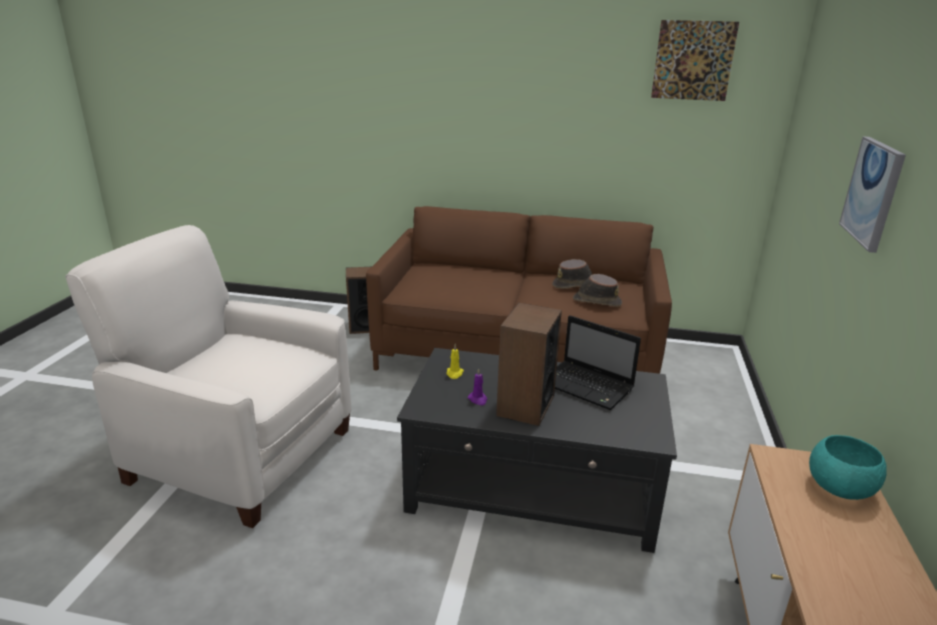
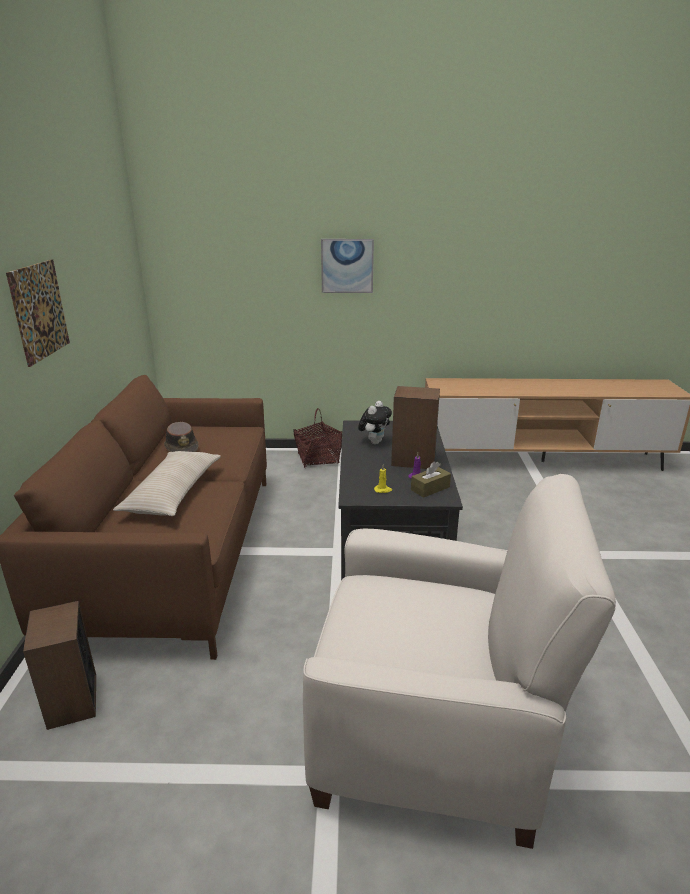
camera: 100 degrees left, 0 degrees up
white armchair [65,225,352,528] -> white armchair turned 90 degrees counterclockwise [303,474,616,849]
laptop [555,315,641,410] -> plush toy [358,401,392,444]
brown hat [573,274,622,307] -> none
picture [651,20,739,101] -> picture moved to [6,259,70,367]
turquoise bowl [809,435,887,500] -> none
none -> beige pillow [113,451,221,516]
none -> basket [293,408,342,468]
none -> brown tissue box [411,461,451,498]

